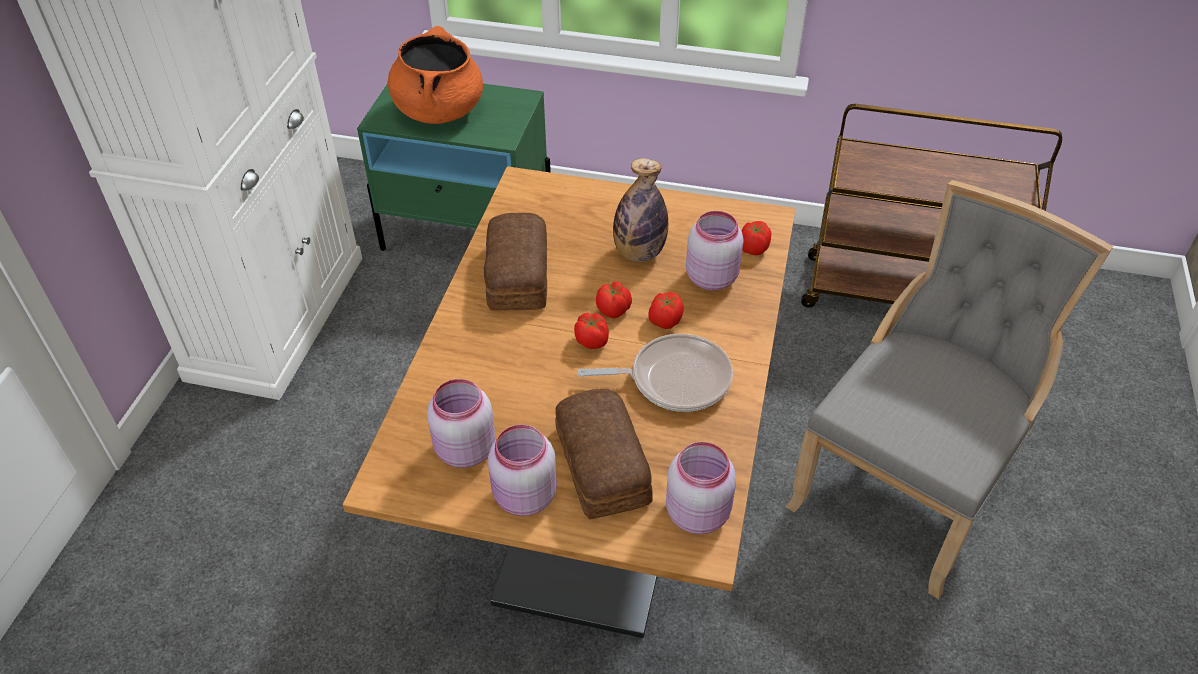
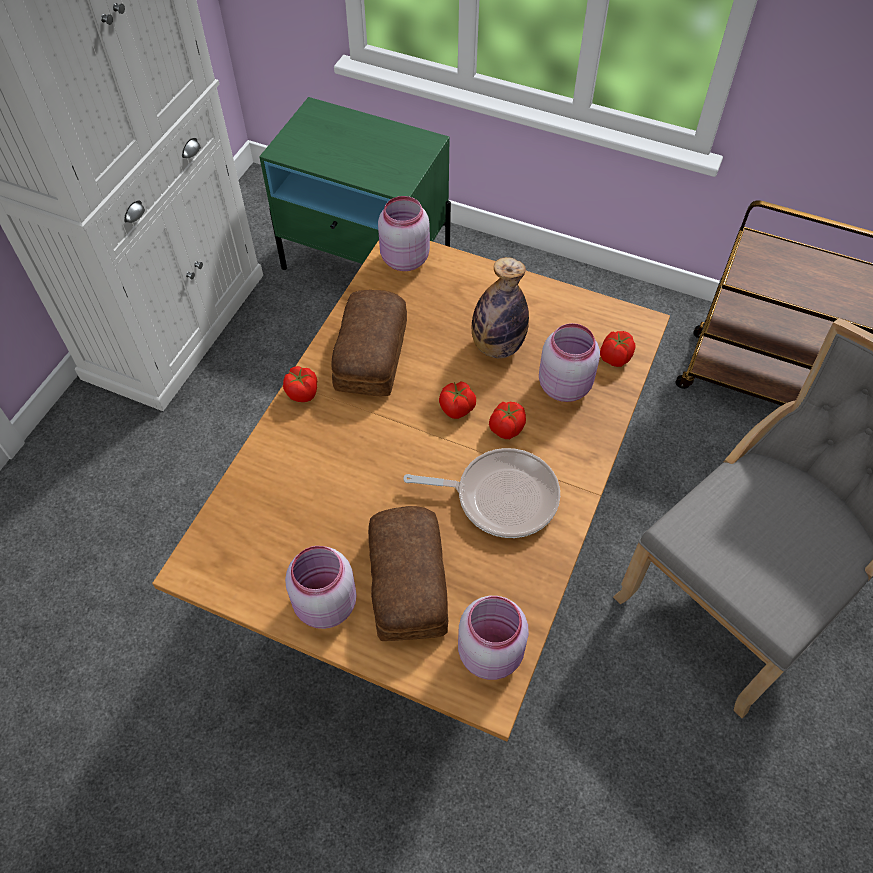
camera: 10 degrees right, 10 degrees up
orange cooking pot [388,26,483,124] -> none
pink jar [427,379,495,468] -> pink jar moved to [378,196,430,271]
tomato [574,313,609,349] -> tomato moved to [283,366,317,402]

